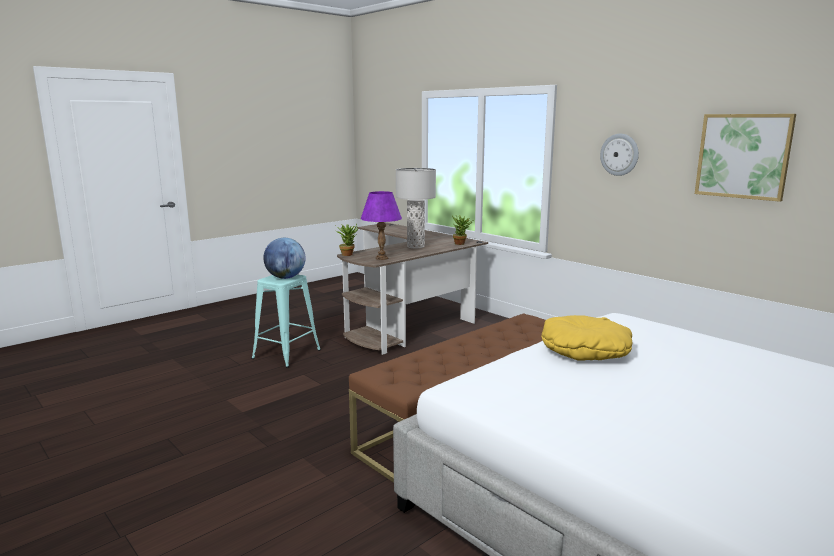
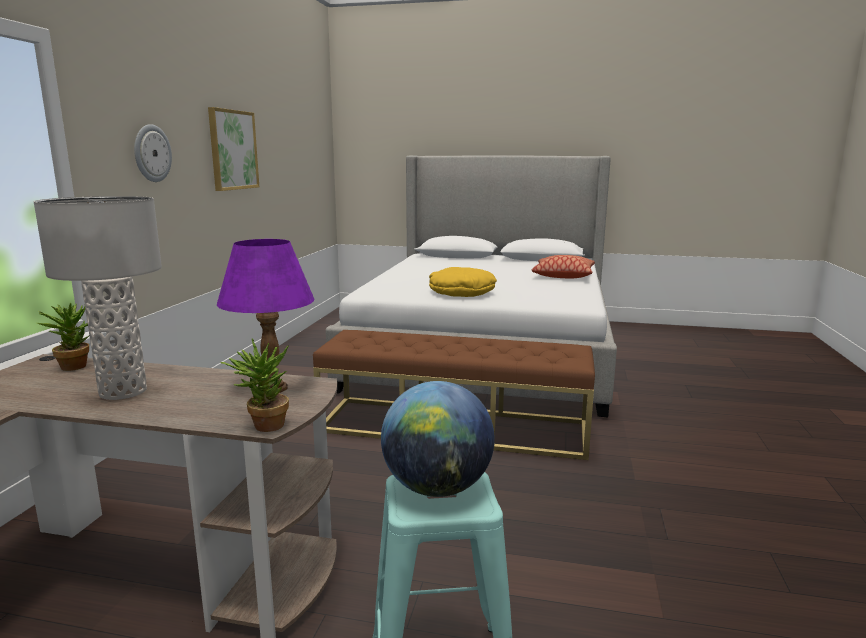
camera: 125 degrees left, 0 degrees up
none -> pillow [532,255,595,278]

